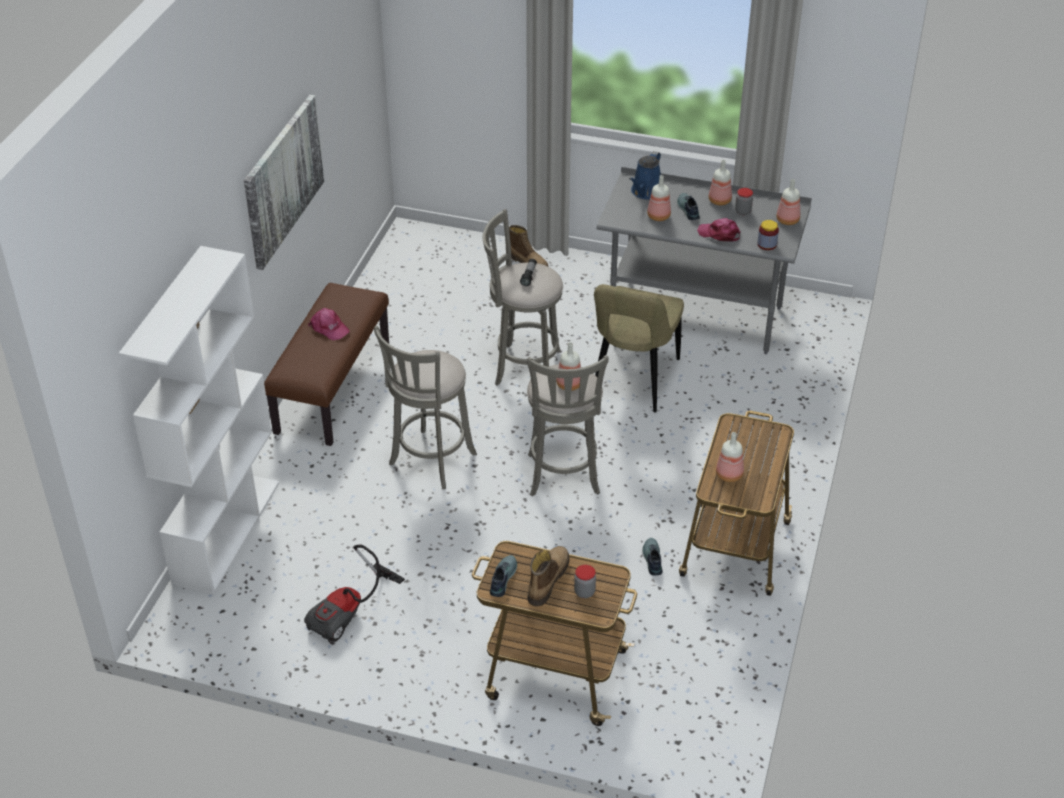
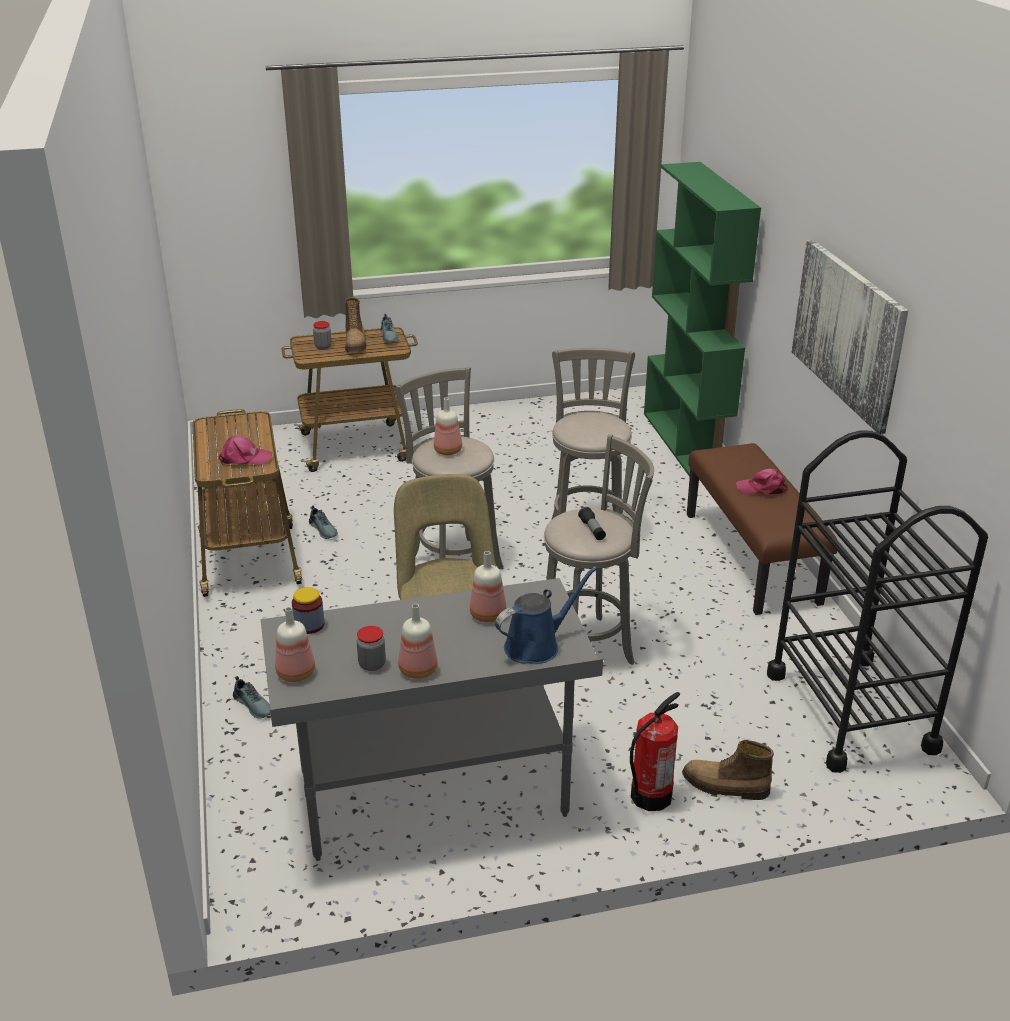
camera: 150 degrees right, 10 degrees down
white bookcase [119,246,279,595] -> green bookcase [644,162,761,477]
vacuum cleaner [304,544,405,643] -> none
blue watering can [629,151,661,199] -> blue watering can turned 60 degrees clockwise [495,567,597,664]
shoe [677,193,700,220] -> shoe moved to [233,676,271,719]
pink cap [697,218,741,242] -> pink cap moved to [219,436,272,465]
bottle [716,432,744,482] -> none
none -> fire extinguisher [630,692,680,811]
none -> black cart [767,430,988,773]

